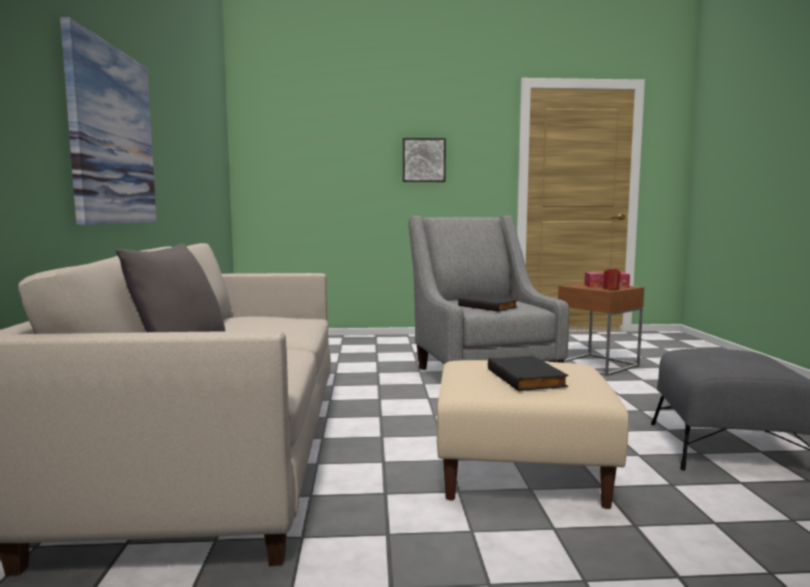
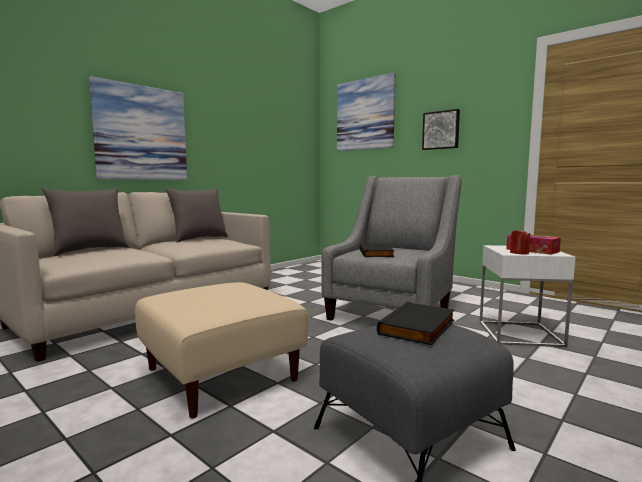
camera: 45 degrees right, 0 degrees up
black book [488,356,568,391] -> black book moved to [377,302,455,345]
brown side table [558,283,644,376] -> white side table [480,245,576,347]
none -> grey pillow [165,189,228,242]
none -> picture [337,73,395,151]

